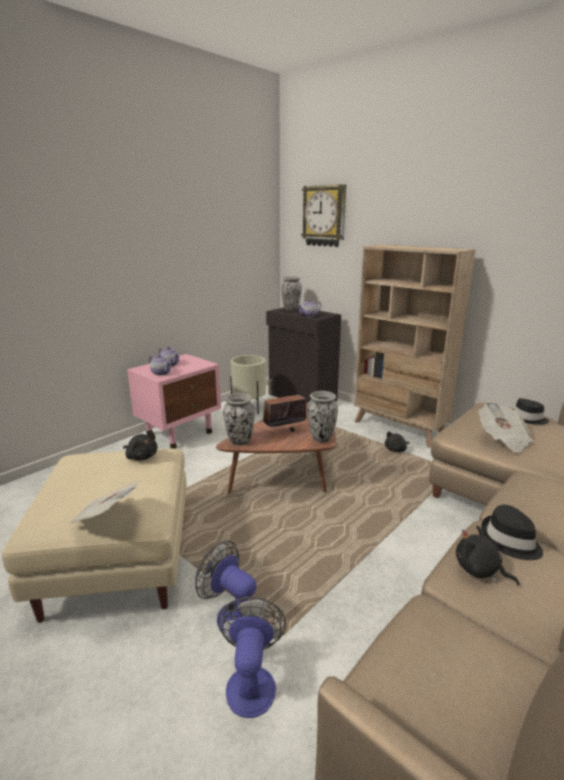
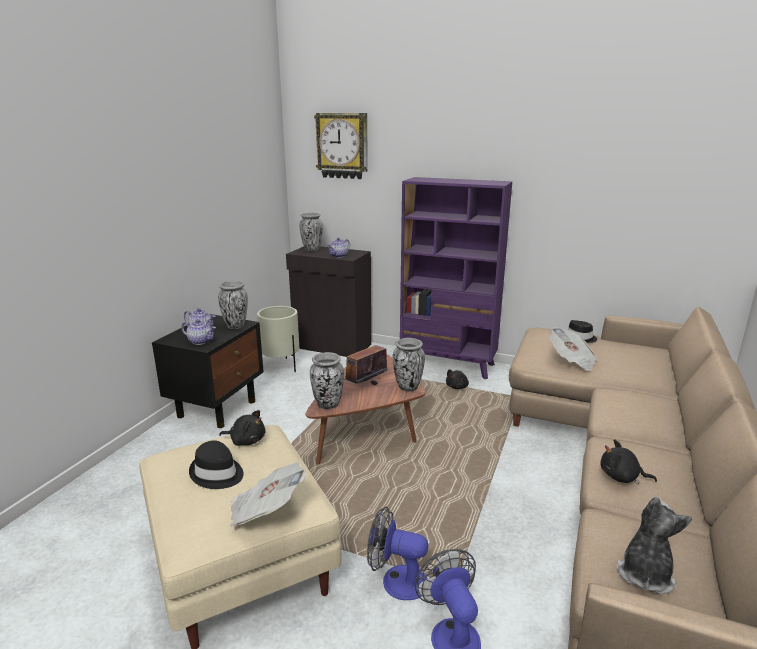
camera: 20 degrees left, 0 degrees up
pink nightstand [127,354,221,449] -> black nightstand [152,314,264,428]
beige bookcase [354,245,476,447] -> purple bookcase [400,177,512,379]
black hat [481,505,543,560] -> black hat moved to [189,440,244,489]
none -> vase [218,281,248,329]
none -> plush toy [617,497,692,594]

